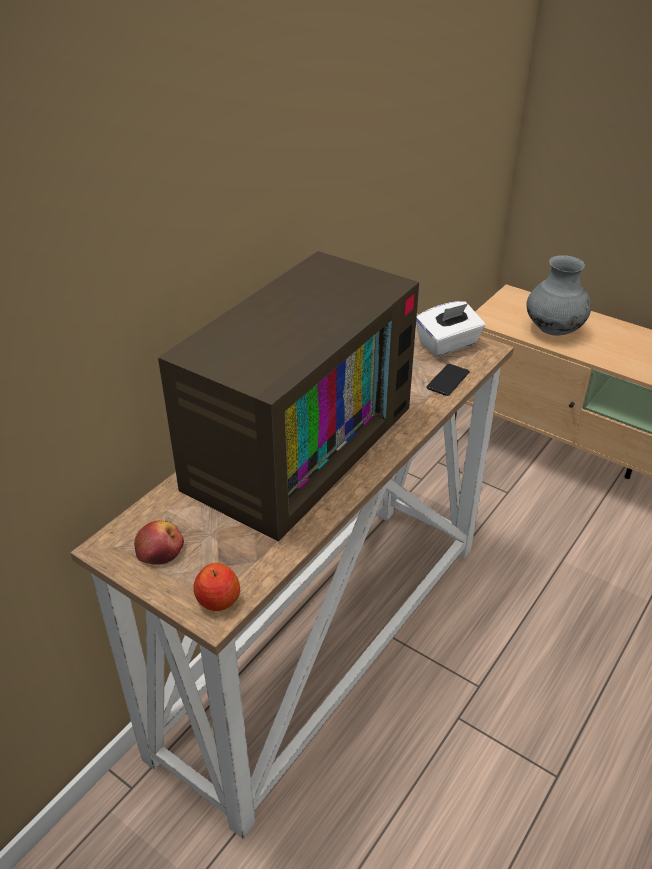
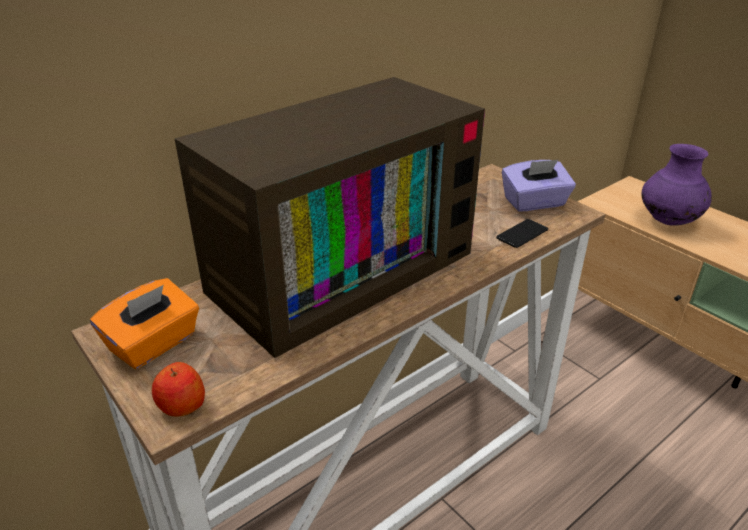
camera: 15 degrees right, 5 degrees down
apple [134,521,184,565] -> orange tissue box [90,278,199,369]
white tissue box [416,301,485,357] -> purple tissue box [502,160,576,212]
grey vase [526,255,591,336] -> purple vase [641,144,712,226]

